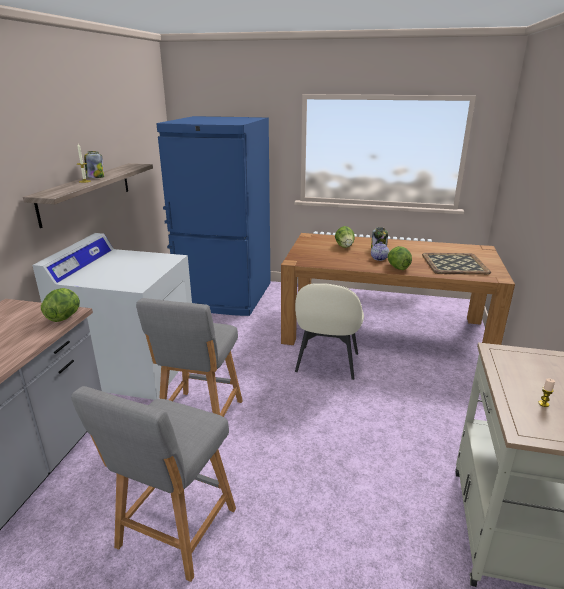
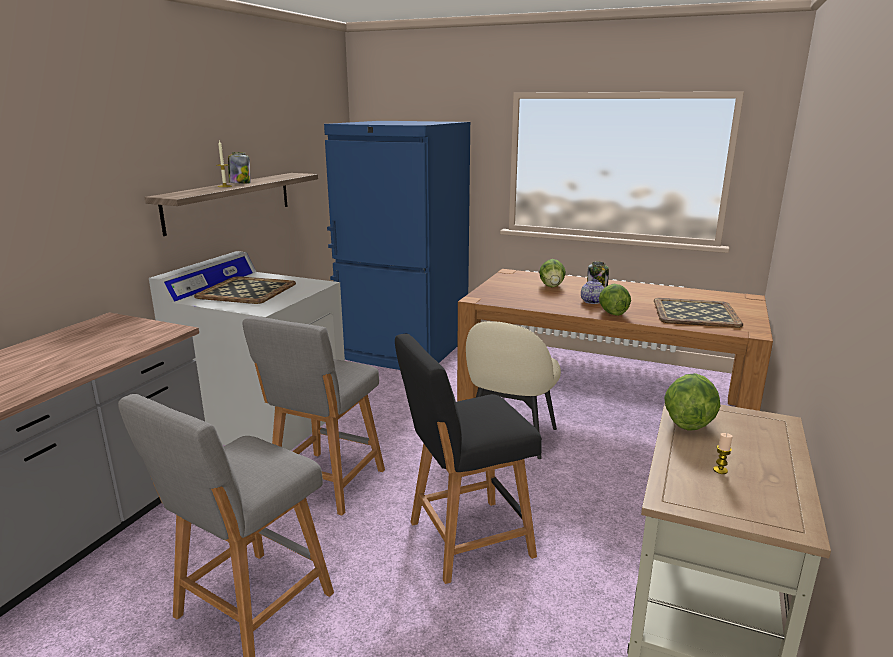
camera: 10 degrees right, 5 degrees down
lettuce [41,288,80,322] -> lettuce moved to [664,373,721,431]
none -> tray [194,276,296,304]
none -> black stool [395,334,542,584]

